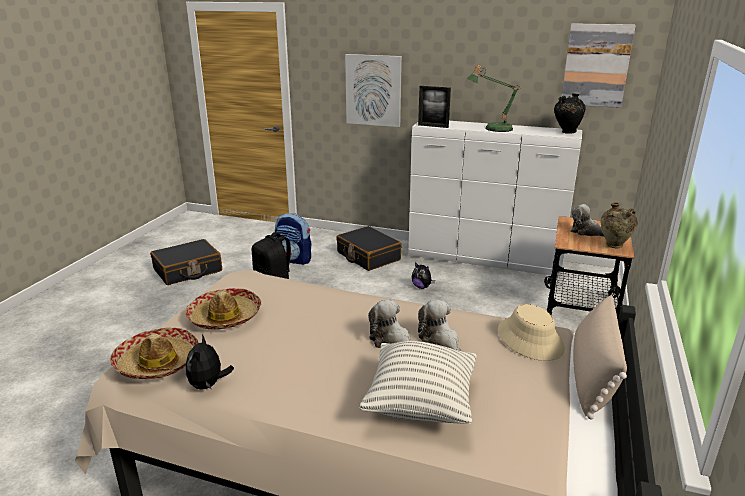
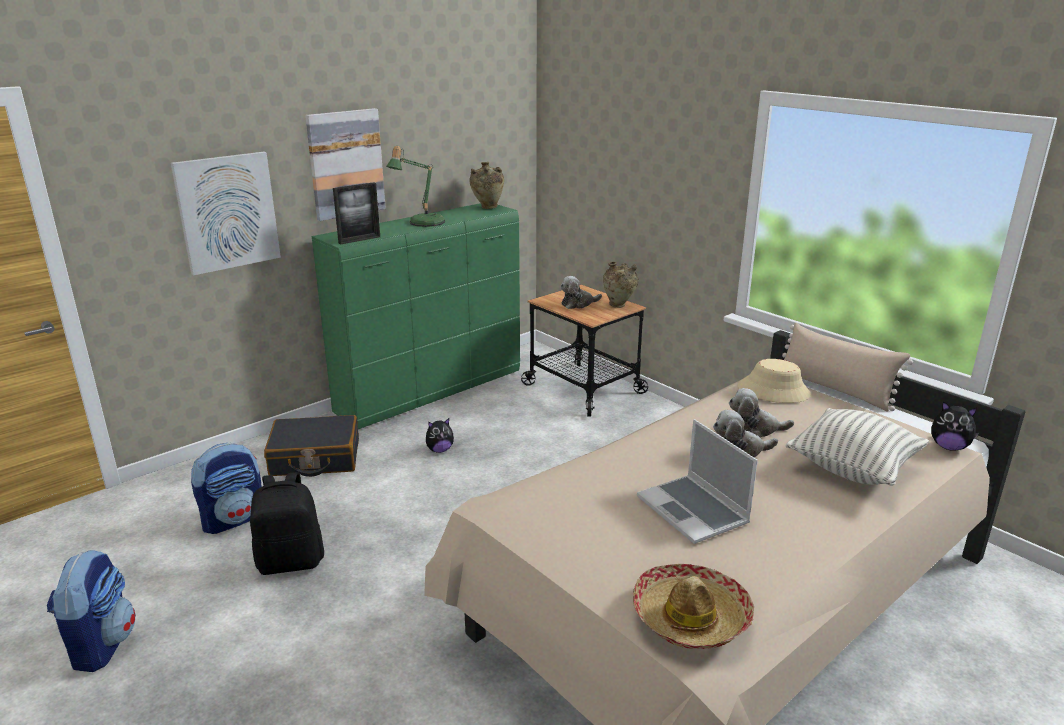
camera: 60 degrees left, 0 degrees up
black suitcase [150,239,222,285] -> backpack [47,550,136,672]
hat [186,288,261,329] -> none
plush toy [186,334,234,390] -> plush toy moved to [931,401,979,451]
white dresser [408,121,582,277] -> green dresser [312,203,520,429]
black vase [554,93,586,134] -> beige vase [469,162,504,209]
picture [561,23,636,108] -> picture moved to [305,108,386,221]
none -> laptop [637,419,758,544]

